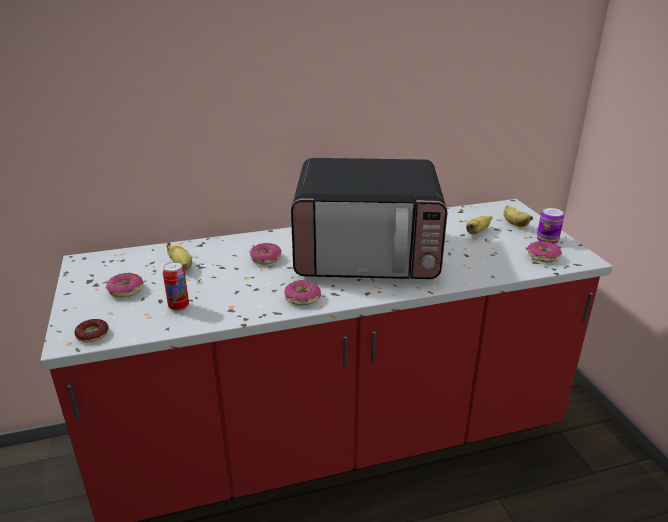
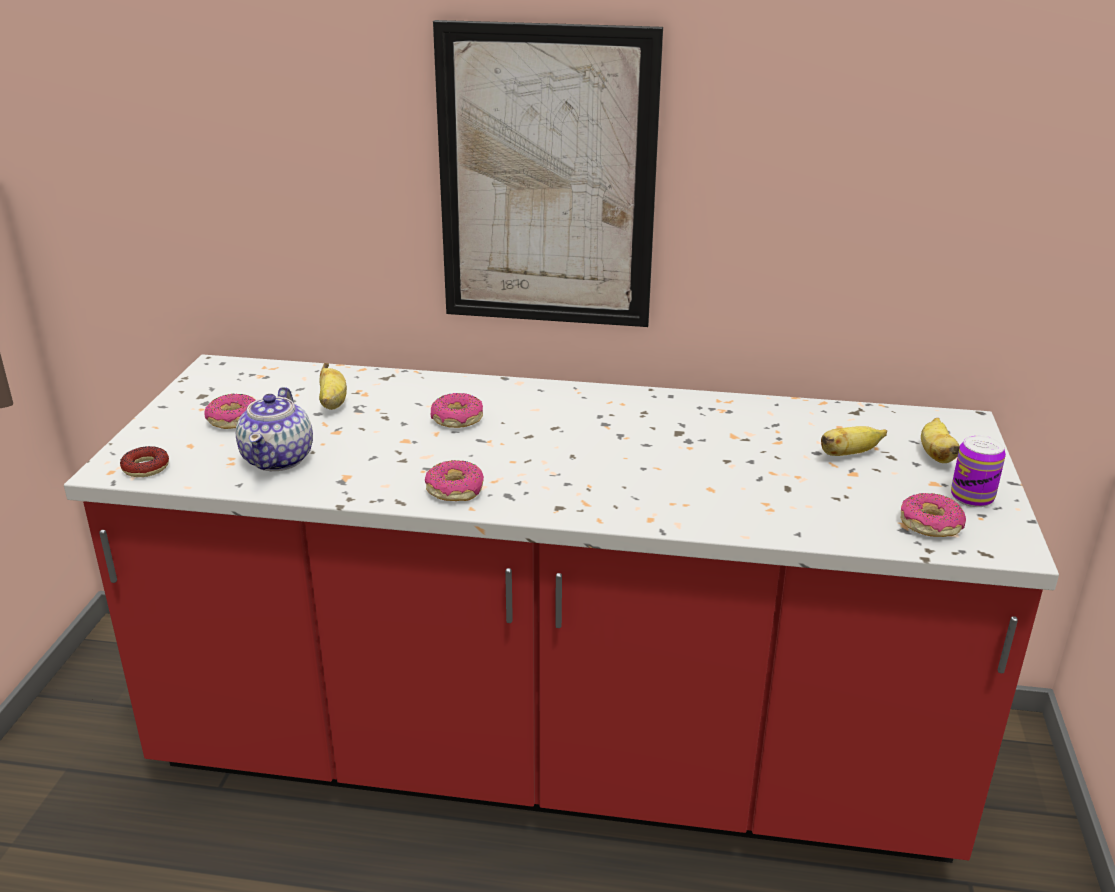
camera: 25 degrees right, 0 degrees up
can [163,262,189,311] -> teapot [235,387,313,471]
microwave [291,158,447,279] -> none
none -> picture [433,20,663,327]

